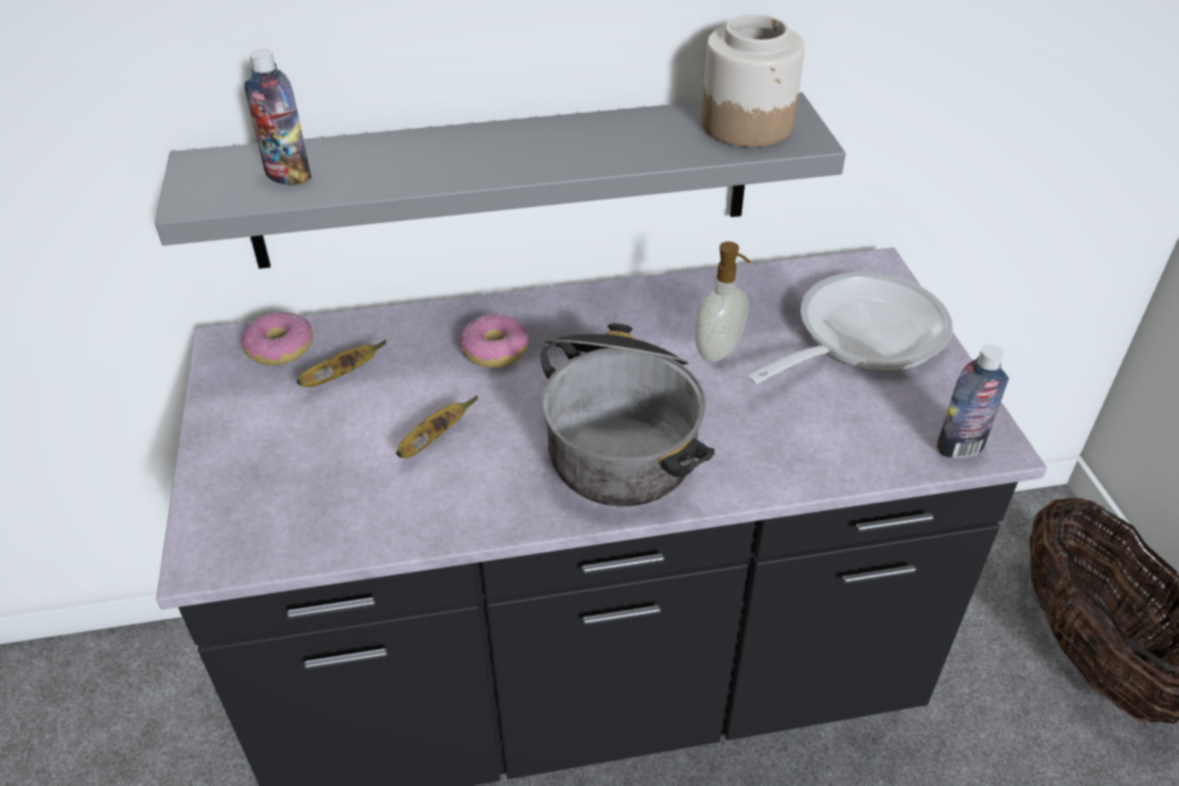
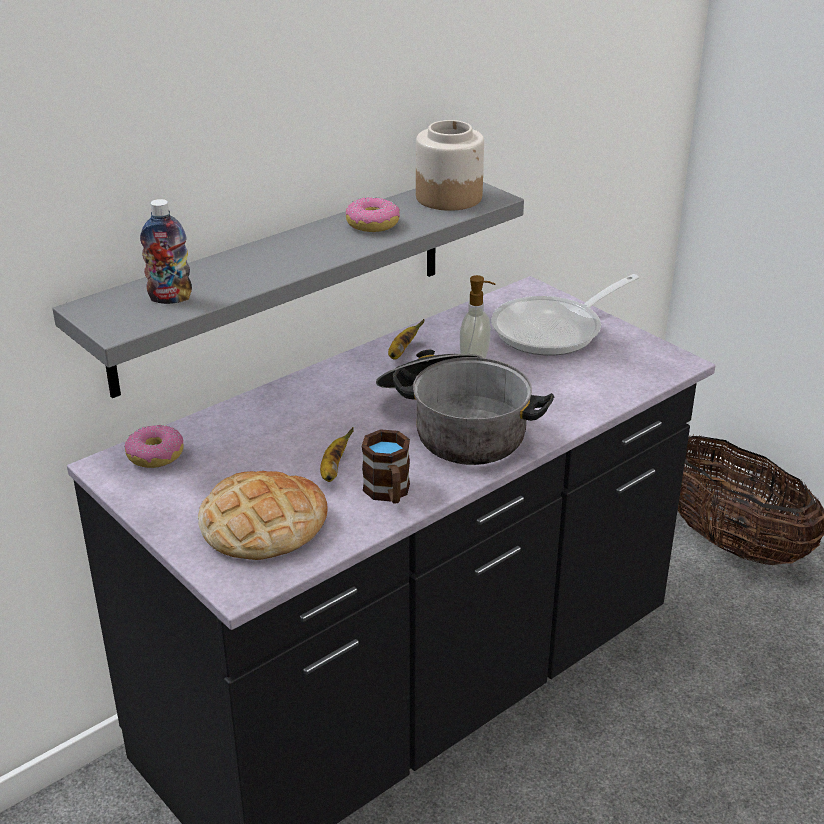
camera: 30 degrees left, 10 degrees down
banana [297,340,386,387] -> banana moved to [388,319,425,360]
donut [460,313,529,368] -> donut moved to [346,197,400,232]
frying pan [747,272,953,384] -> frying pan turned 150 degrees counterclockwise [491,274,639,356]
bottle [937,345,1009,458] -> none
none -> bread [198,471,328,560]
none -> brown mug [362,429,410,504]

